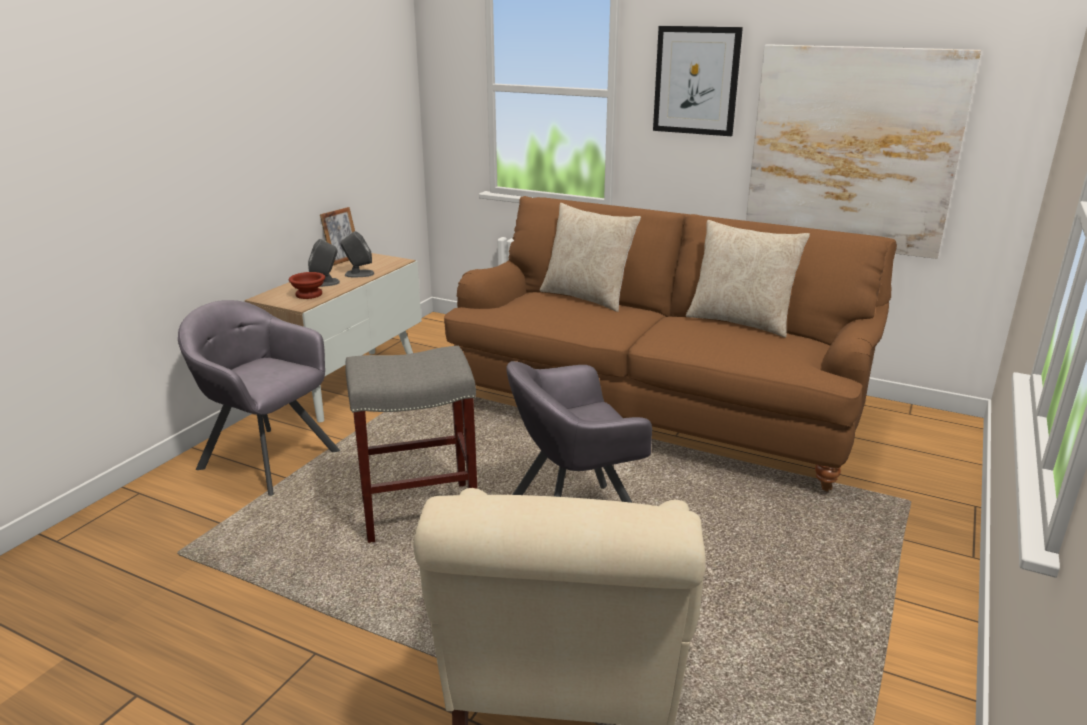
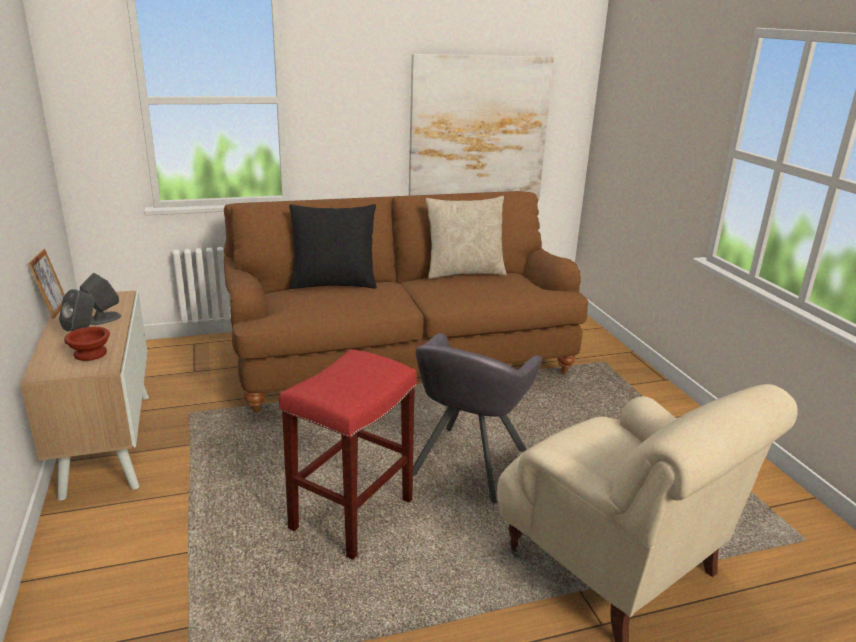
camera: 45 degrees left, 0 degrees up
grey armchair [178,300,340,496] -> none
grey stool [345,346,477,543] -> red stool [279,349,417,560]
beige pillow [540,203,641,312] -> black pillow [289,204,377,289]
picture [653,26,743,136] -> none

